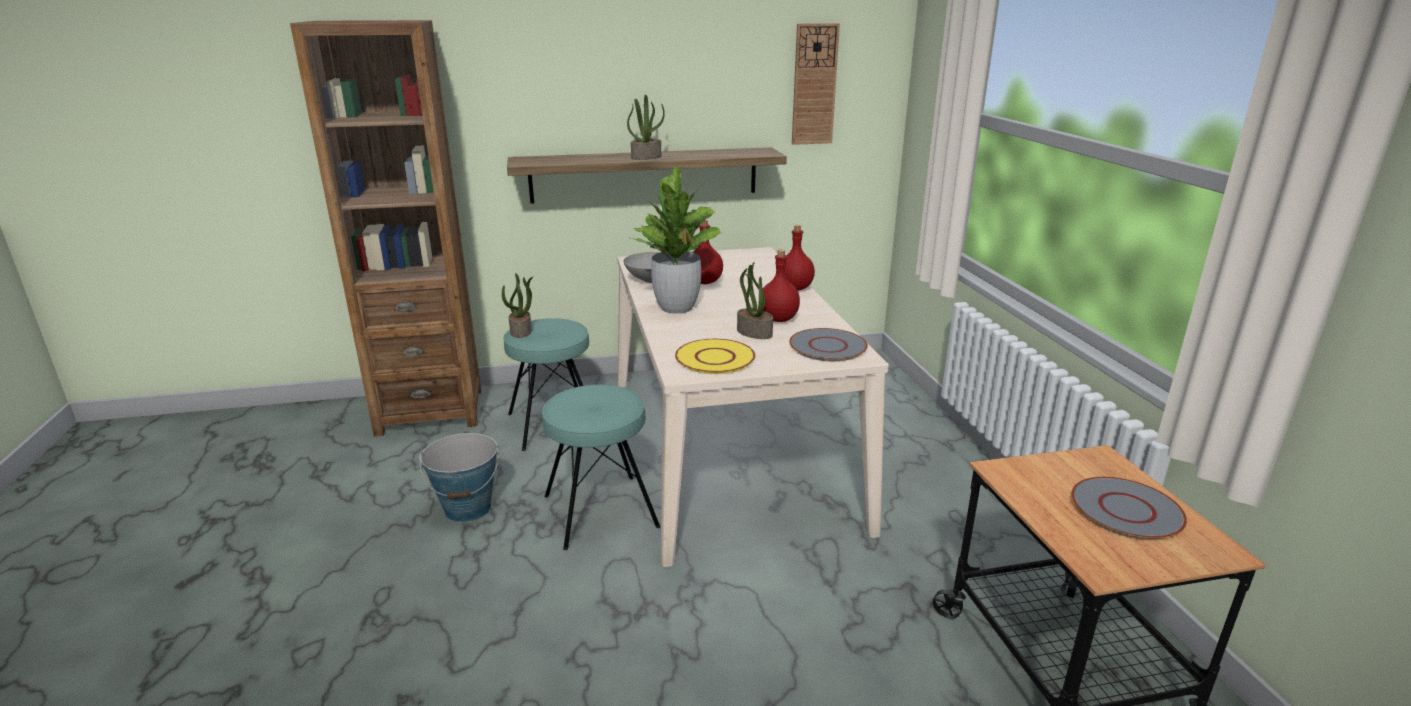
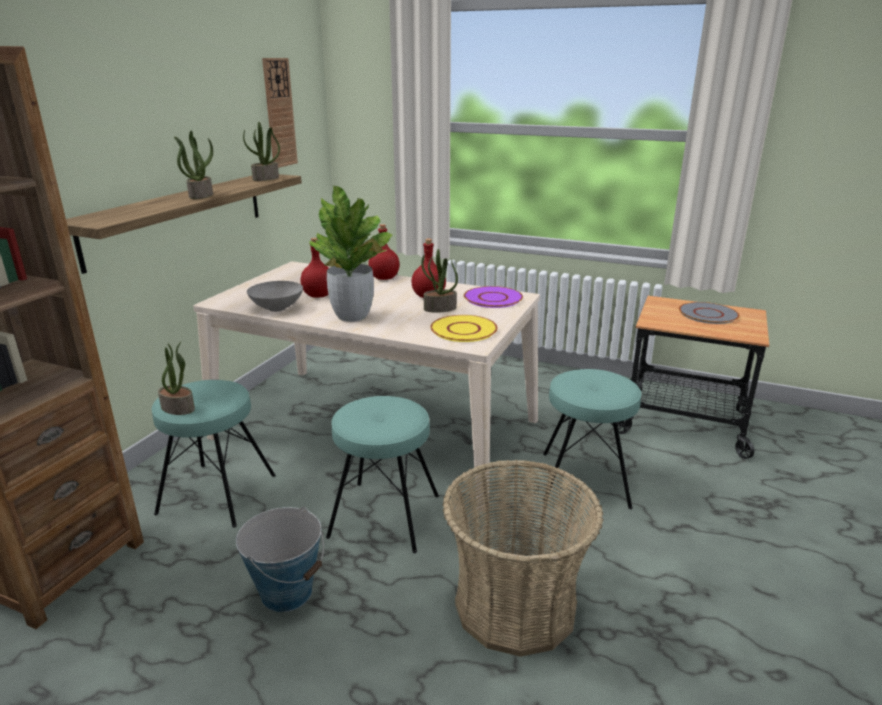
camera: 55 degrees left, 0 degrees up
grey plate [789,328,868,361] -> purple plate [464,286,523,308]
none -> potted plant [243,122,280,181]
none -> basket [442,460,604,657]
none -> turquoise stool [543,369,641,509]

